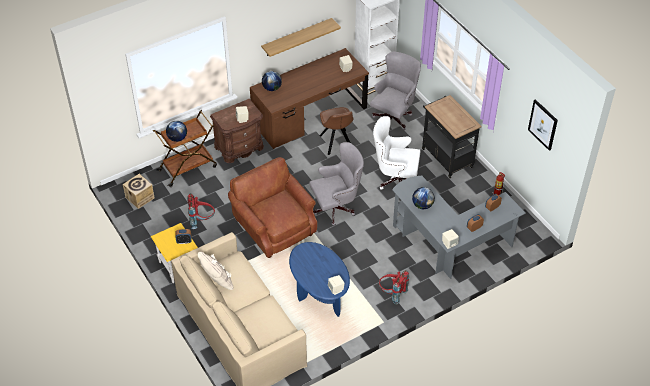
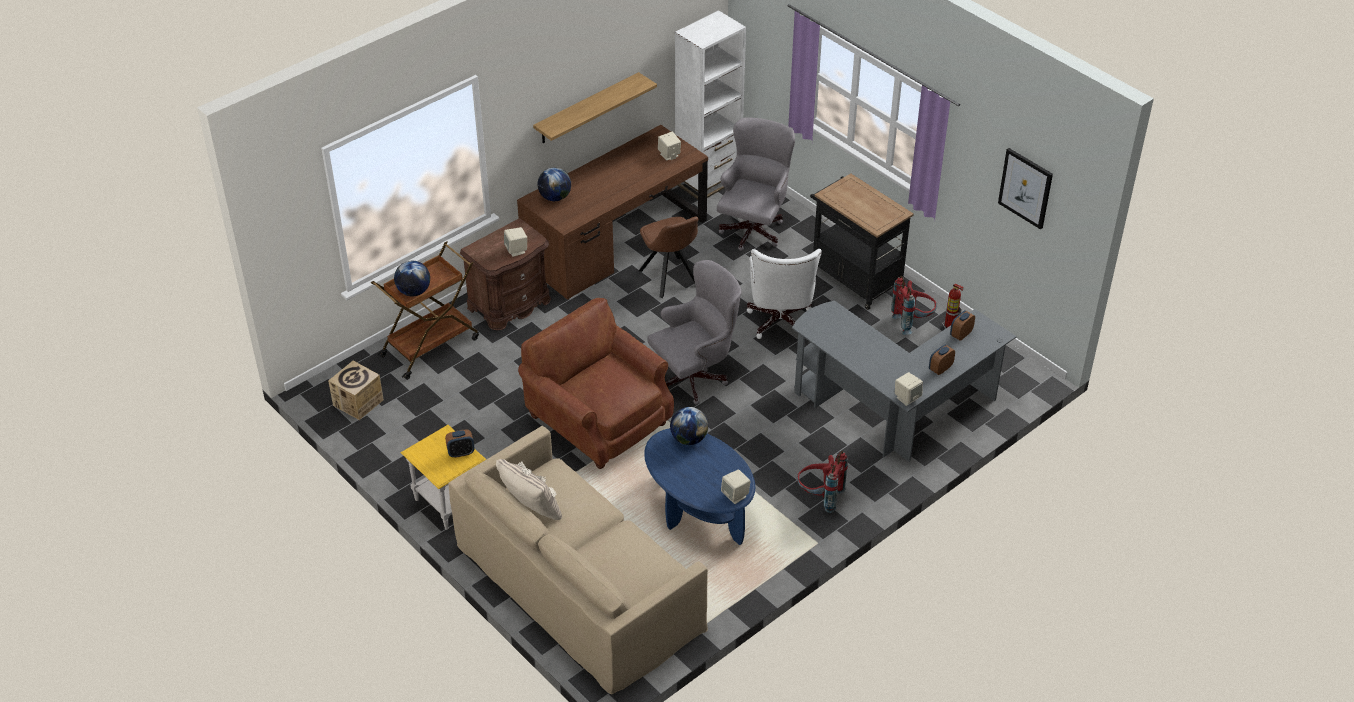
camera: 10 degrees left, 5 degrees down
red backpack [187,193,215,229] -> red backpack moved to [891,276,937,335]
white office chair [373,116,420,190] -> white office chair turned 90 degrees counterclockwise [747,249,822,339]
globe [412,187,435,209] -> globe moved to [670,407,708,445]

